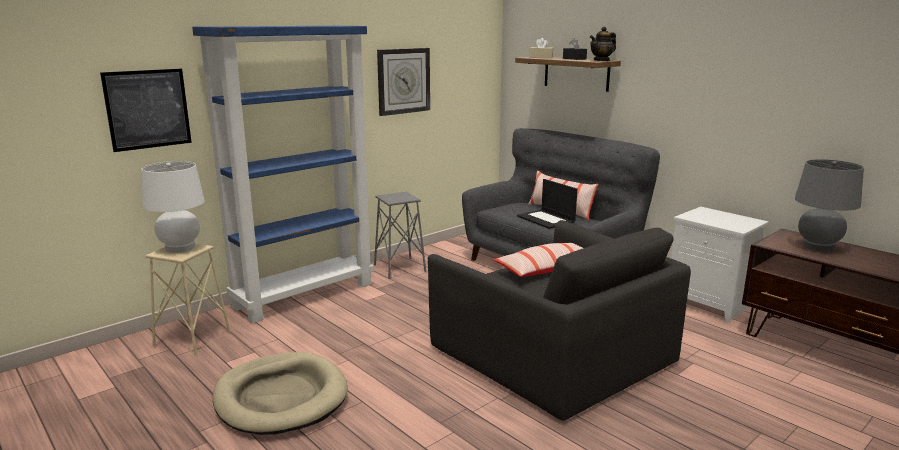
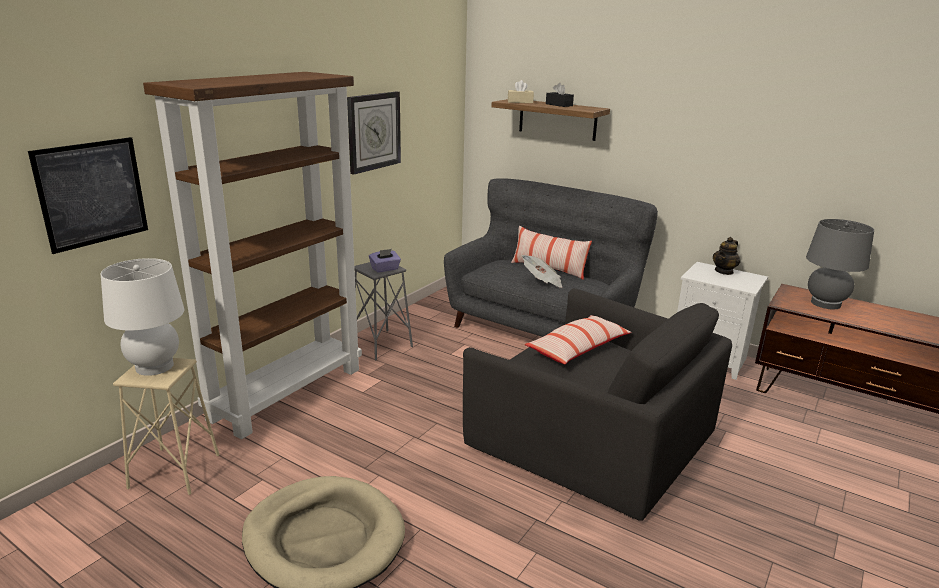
camera: 15 degrees left, 5 degrees up
blue bookcase [192,26,374,323] -> brown bookcase [143,72,362,439]
laptop [517,179,577,229] -> newspaper [521,255,562,288]
teapot [590,26,616,61] -> teapot moved to [713,237,740,275]
none -> purple tissue box [369,249,401,273]

